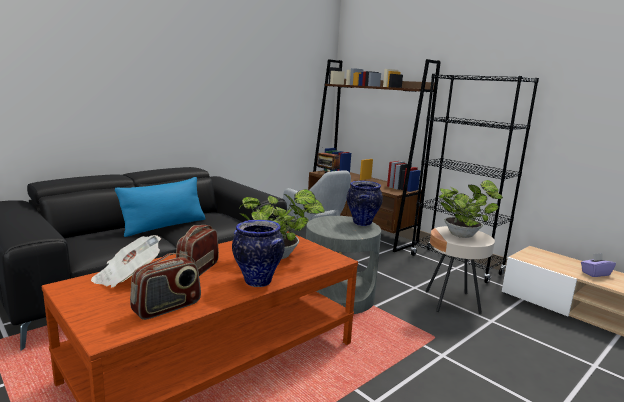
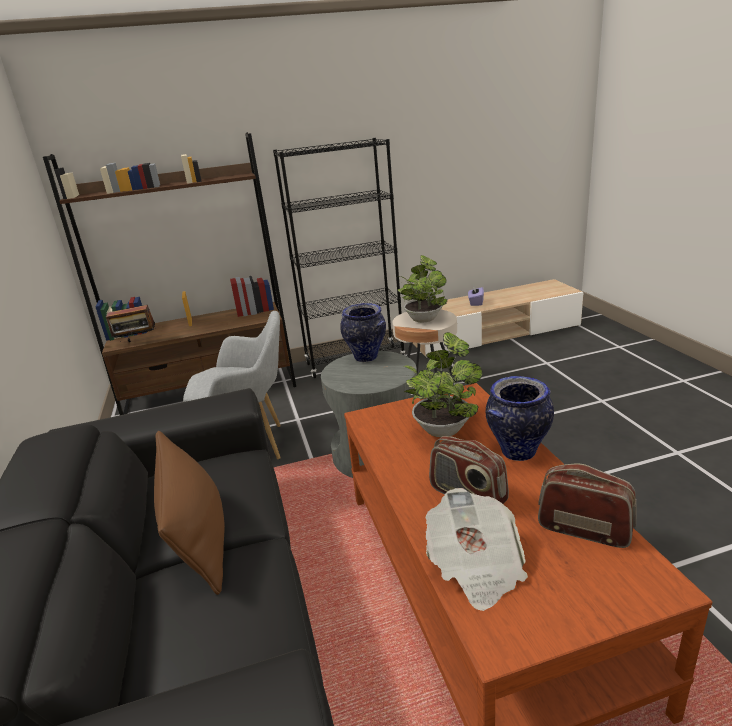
camera: 60 degrees left, 10 degrees up
blue pillow [115,177,206,237] -> brown pillow [154,431,225,595]
radio [130,253,201,320] -> radio turned 45 degrees counterclockwise [538,464,637,548]

